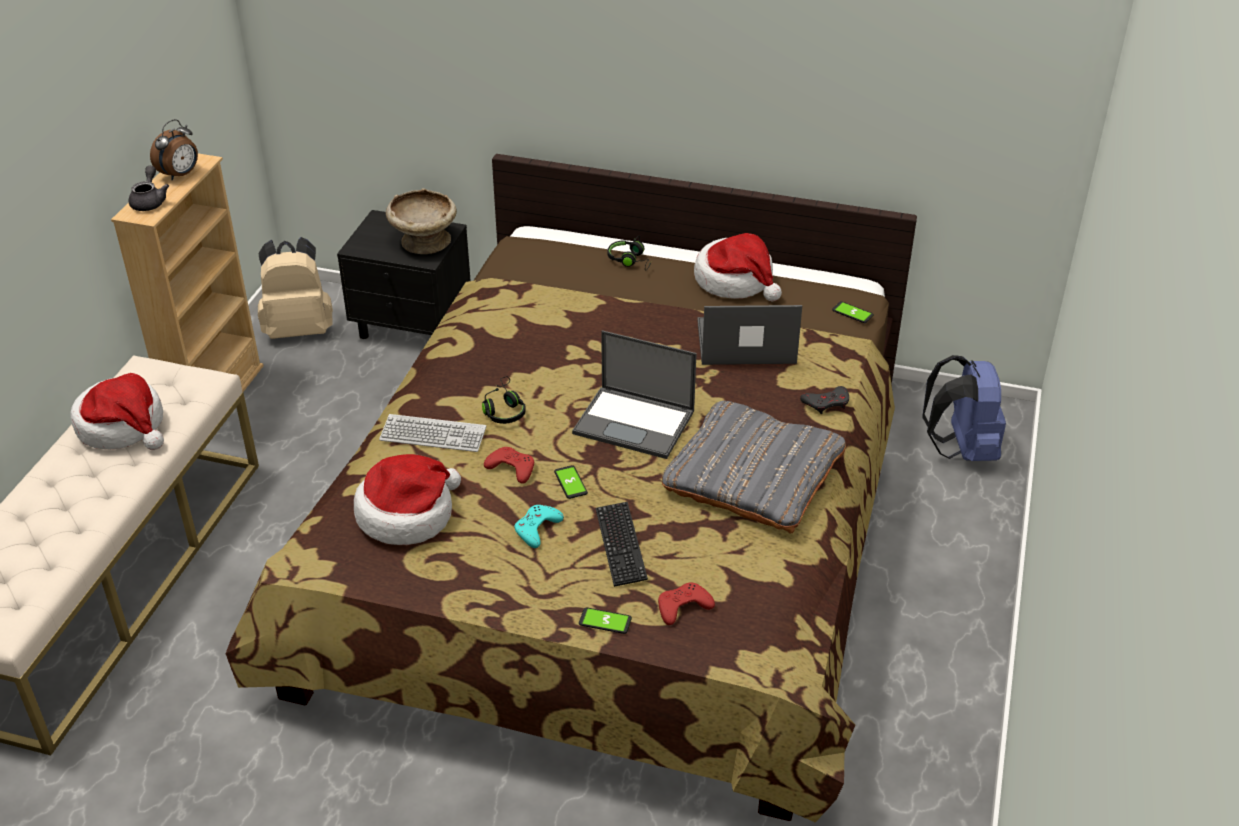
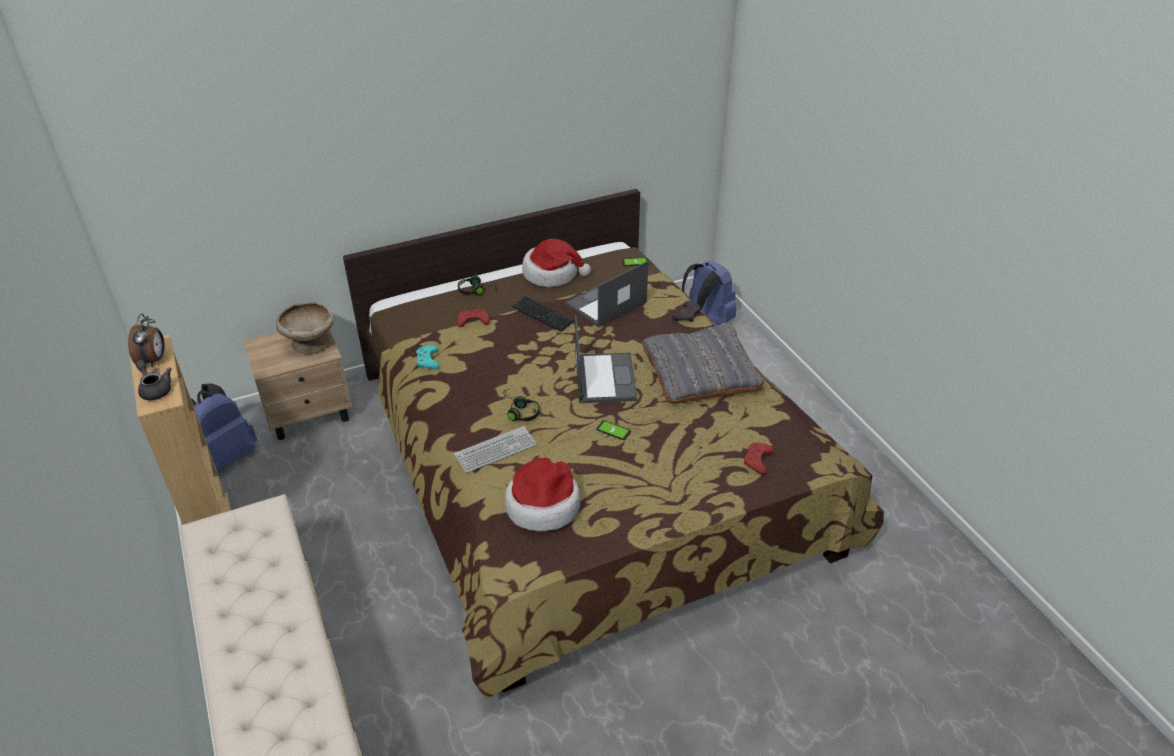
camera: 40 degrees left, 0 degrees up
hat [70,373,164,450] -> none
beige backpack [258,237,333,339] -> blue backpack [191,383,257,472]
black nightstand [337,210,471,339] -> beige nightstand [244,330,352,440]
red game controller [484,447,534,484] -> red game controller moved to [457,309,490,327]
turquoise game controller [514,505,564,548] -> turquoise game controller moved to [416,345,439,370]
laptop [572,330,697,459] -> laptop turned 75 degrees counterclockwise [575,315,637,403]
phone [579,607,632,634] -> none
keyboard [596,502,648,587] -> keyboard moved to [512,296,574,332]

